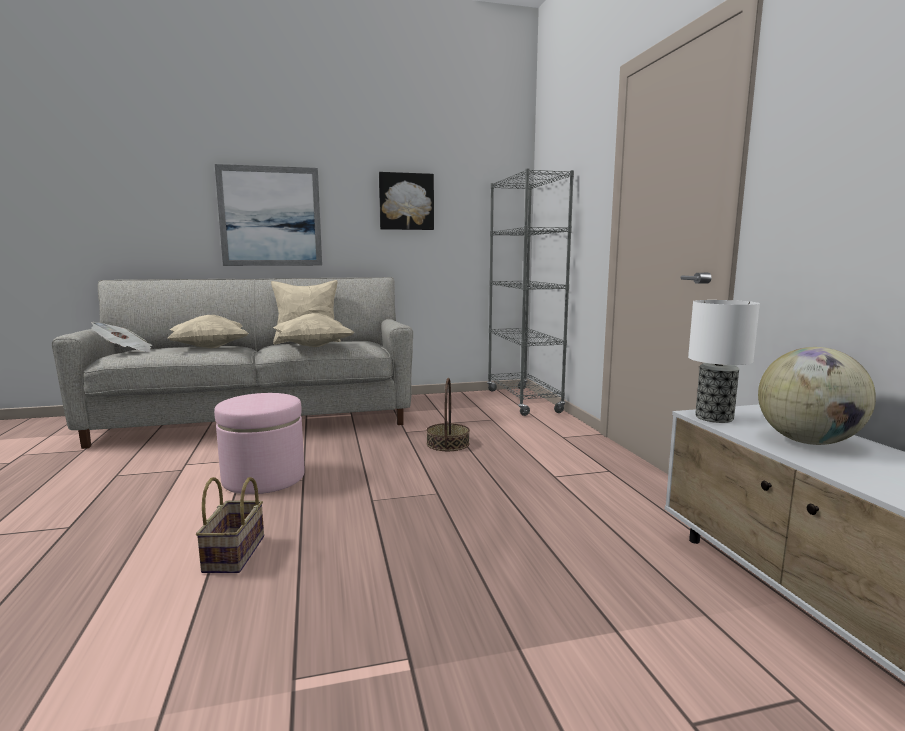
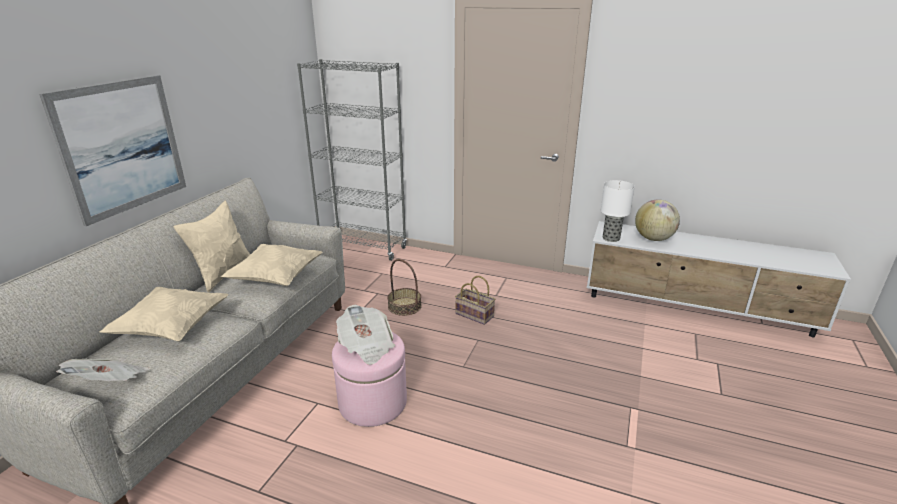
camera: 55 degrees left, 15 degrees up
basket [196,477,264,573] -> basket moved to [455,276,495,325]
picture [379,172,434,230] -> none
none -> newspaper [336,305,395,365]

